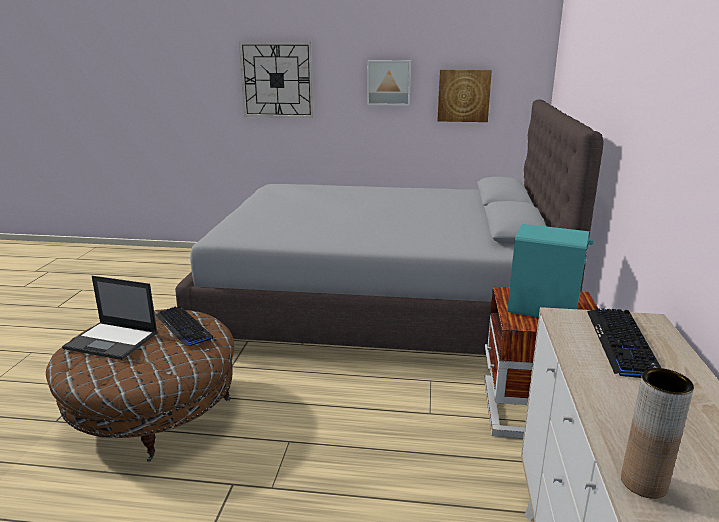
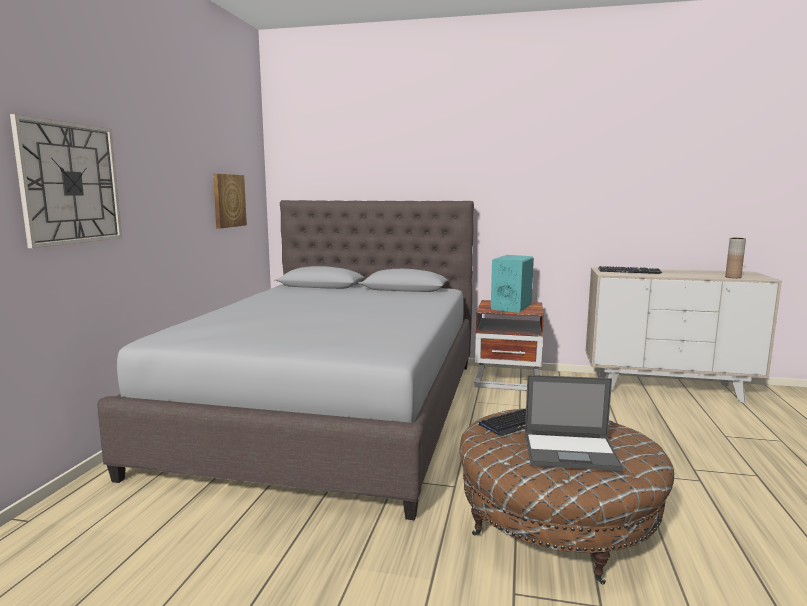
camera: 85 degrees left, 10 degrees down
laptop [62,276,158,360] -> laptop turned 75 degrees clockwise [525,375,623,471]
picture [367,60,411,106] -> none

